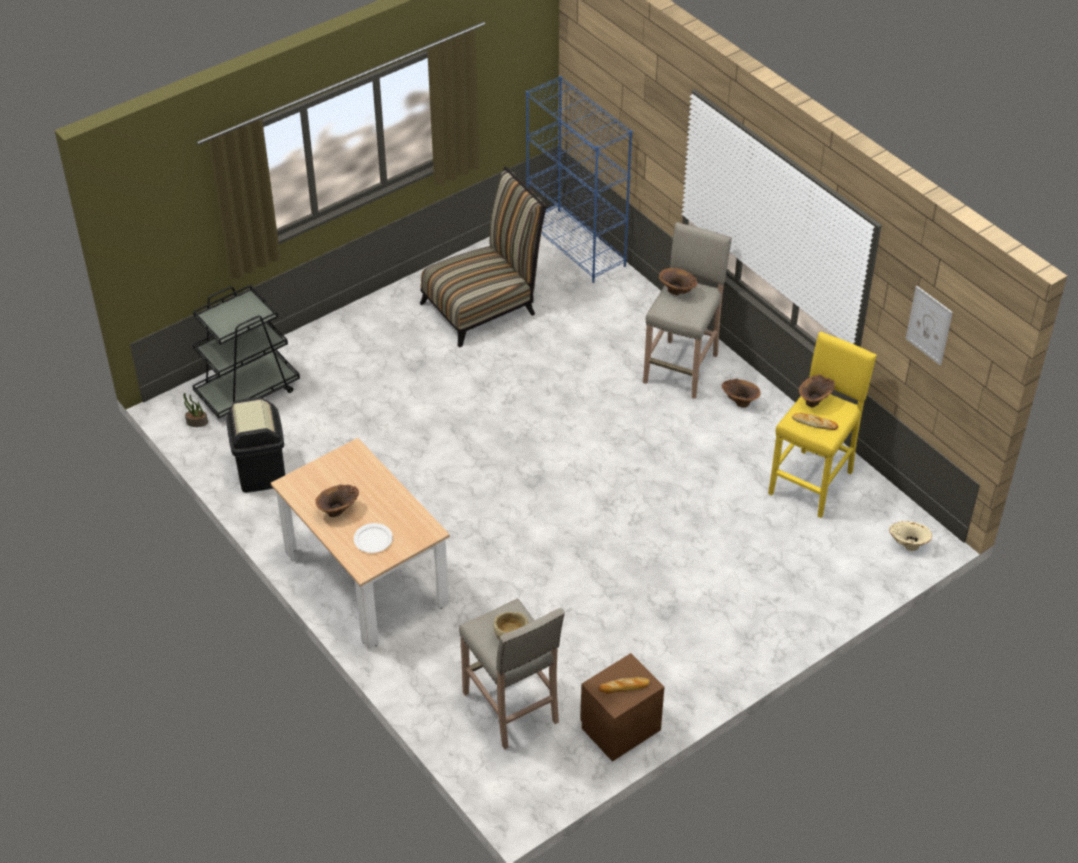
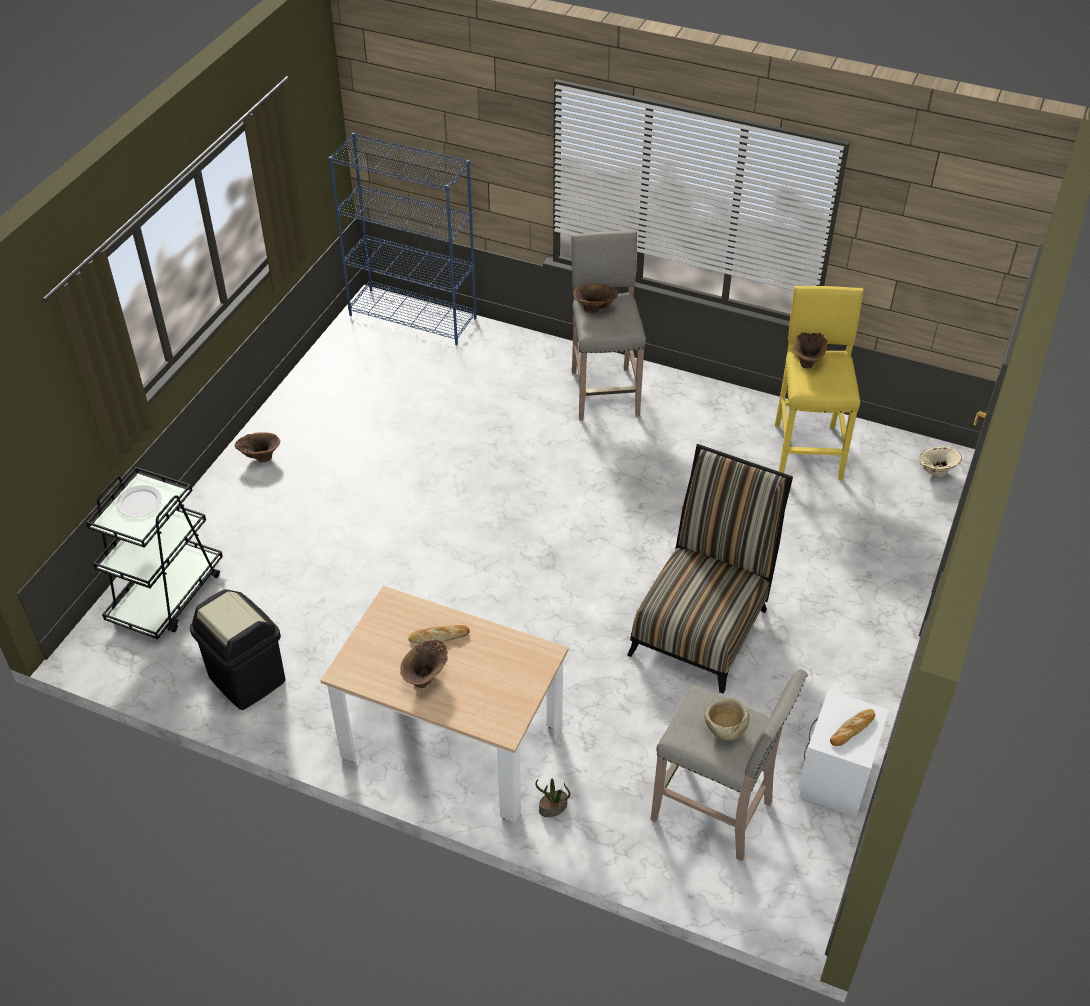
camera: 30 degrees left, 0 degrees up
potted plant [184,393,208,427] -> potted plant moved to [536,778,570,817]
white plate [354,523,393,553] -> white plate moved to [116,485,162,517]
chair [420,166,547,348] -> chair moved to [627,444,793,694]
brown nightstand [580,653,664,762] -> white nightstand [798,690,889,817]
brown vase [722,379,760,407] -> brown vase moved to [235,432,280,462]
bread [792,413,838,430] -> bread moved to [408,625,470,643]
picture [906,286,953,365] -> none

